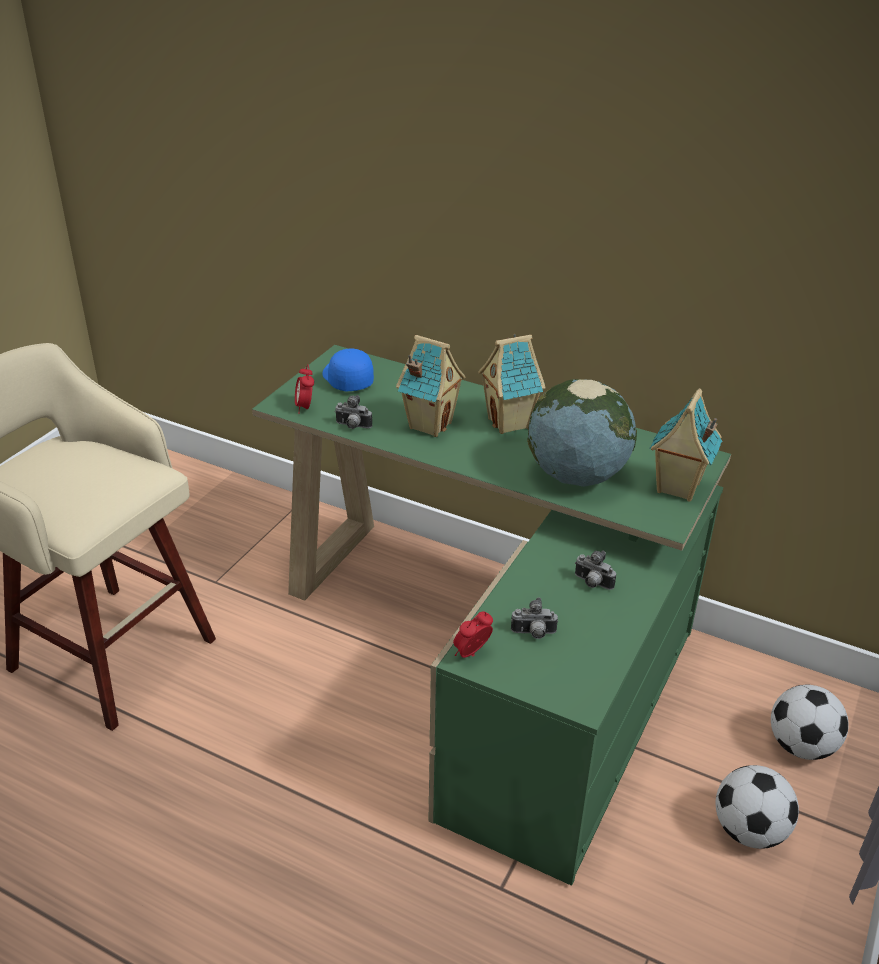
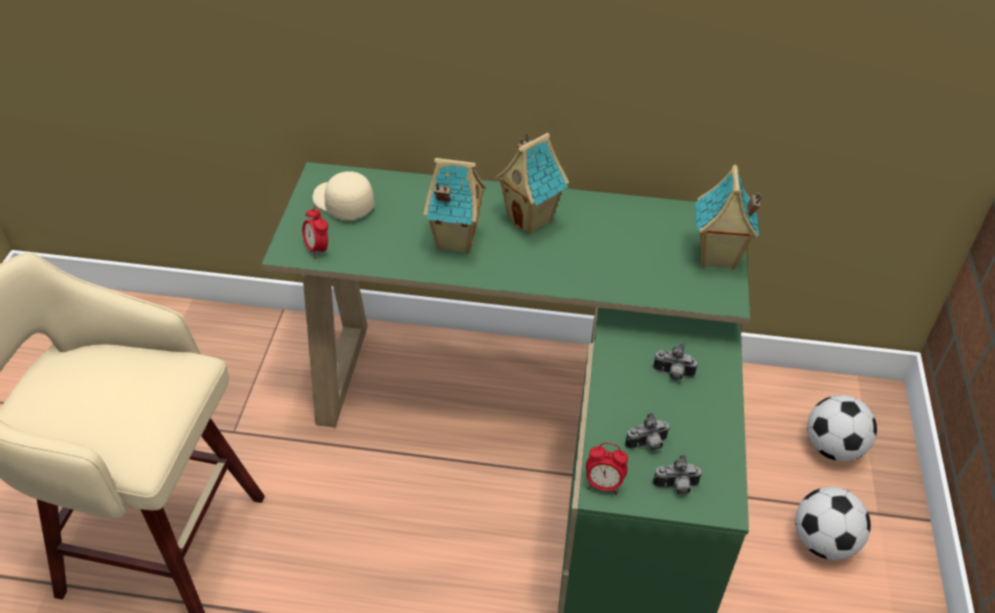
camera: 20 degrees left, 10 degrees up
blue cap [322,349,374,392] -> beige cap [312,171,374,220]
camera [335,395,372,429] -> camera moved to [653,454,702,495]
alarm clock [453,612,493,658] -> alarm clock turned 105 degrees counterclockwise [586,443,628,495]
globe [527,379,637,487] -> none

